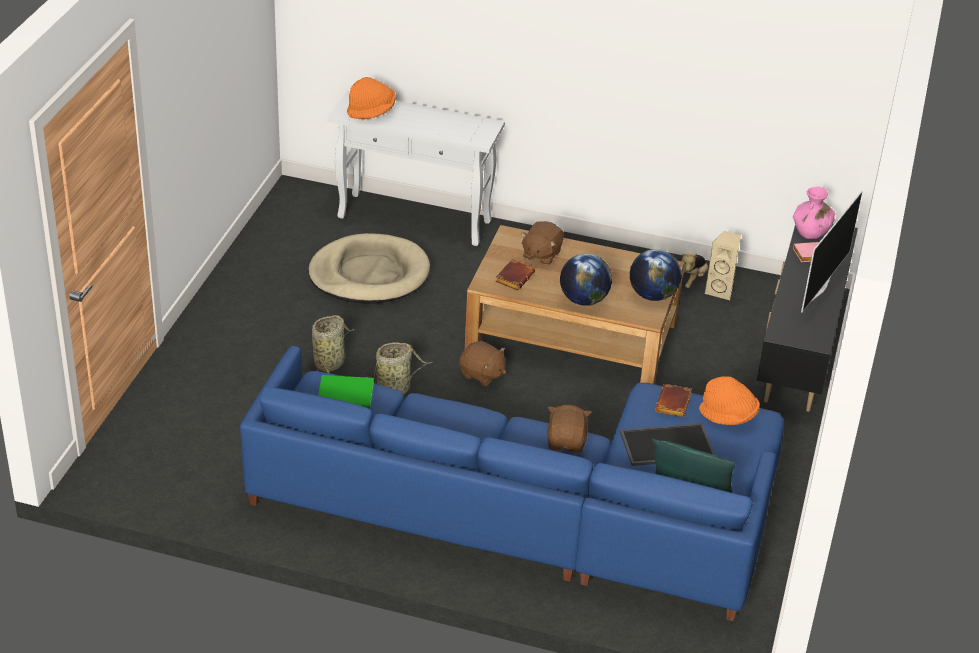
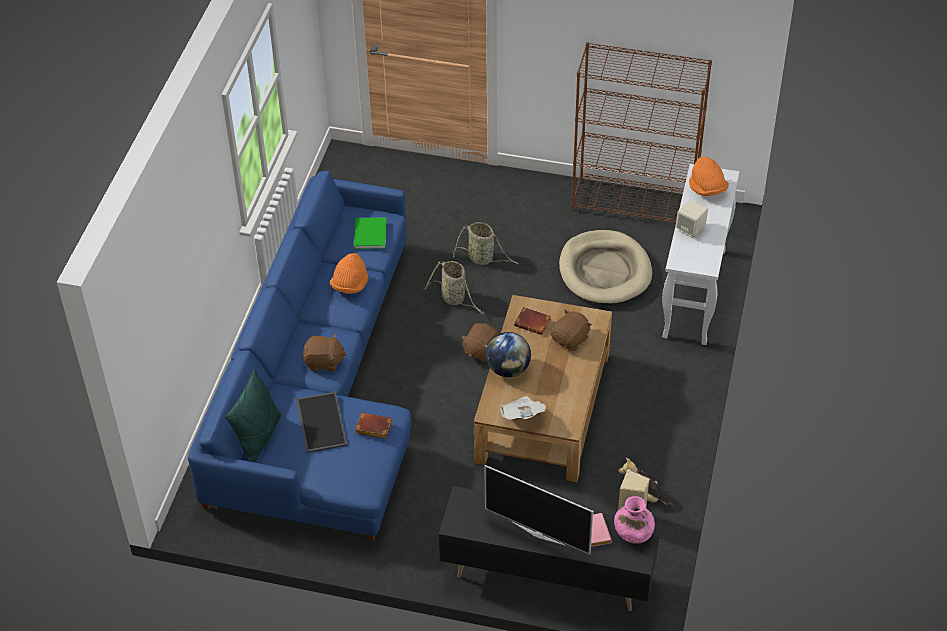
camera: 90 degrees right, 10 degrees up
brown plush toy [521,221,564,265] -> brown plush toy turned 105 degrees clockwise [551,309,592,351]
globe [630,249,681,301] -> newspaper [501,396,546,420]
orange hat [699,376,760,425] -> orange hat moved to [330,253,368,294]
none -> brown bookcase [571,42,712,223]
none -> beige speaker [675,200,708,239]

